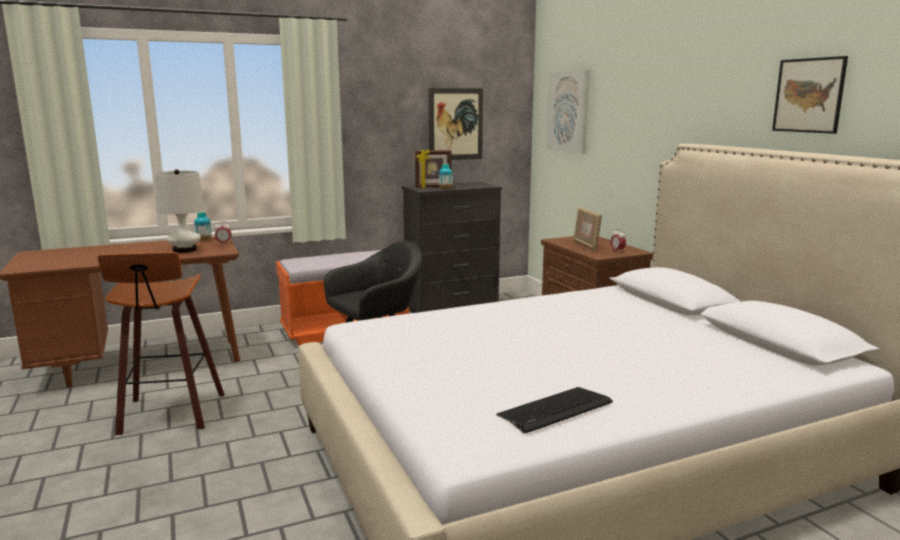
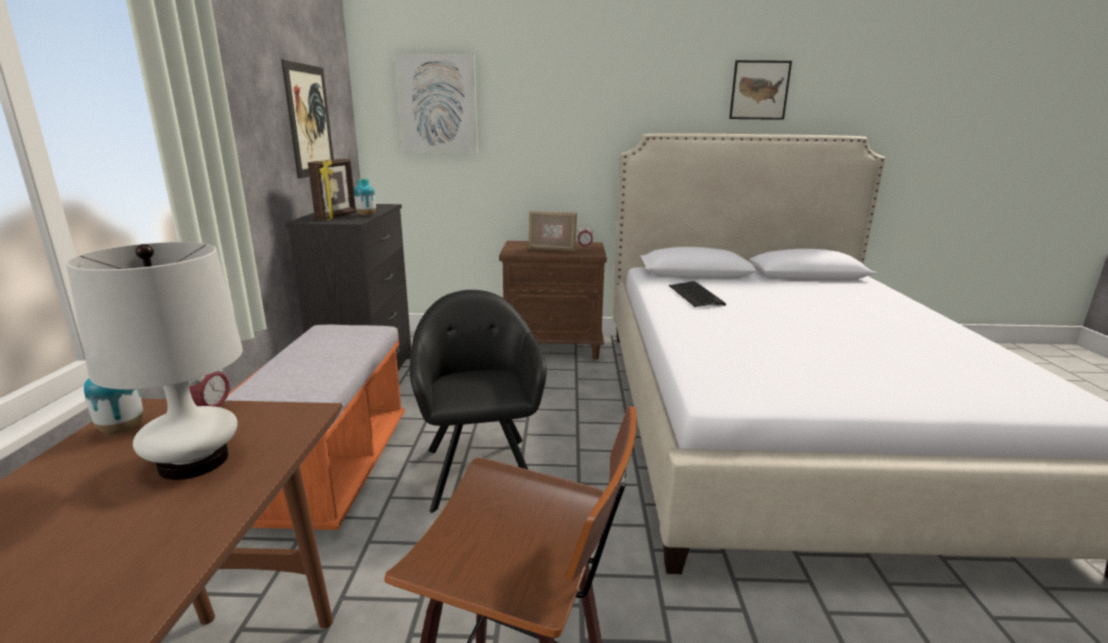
camera: 65 degrees left, 5 degrees up
keyboard [496,387,613,433] -> keyboard moved to [669,281,726,307]

